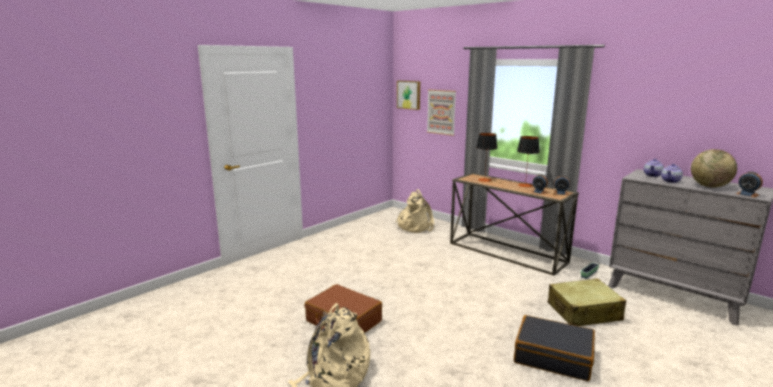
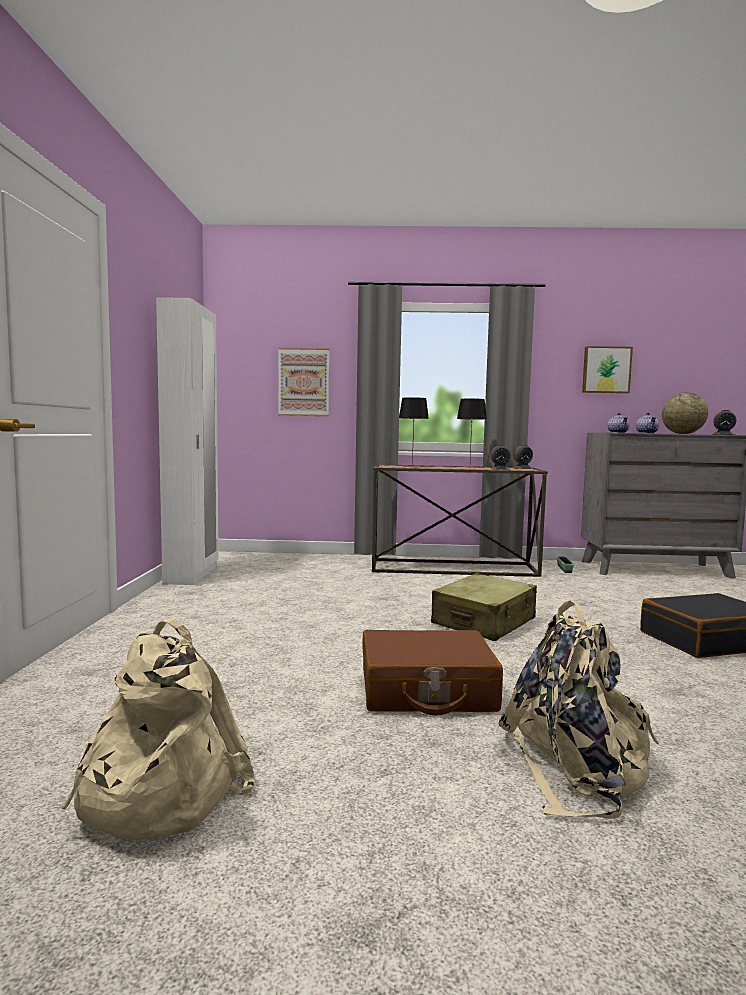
camera: 40 degrees left, 10 degrees down
beige backpack [395,189,434,233] -> beige backpack moved to [62,618,255,840]
picture [397,81,420,110] -> picture moved to [582,346,633,393]
beige suitcase [548,278,626,326] -> beige suitcase moved to [431,573,537,641]
none -> white wardrobe [156,297,219,585]

